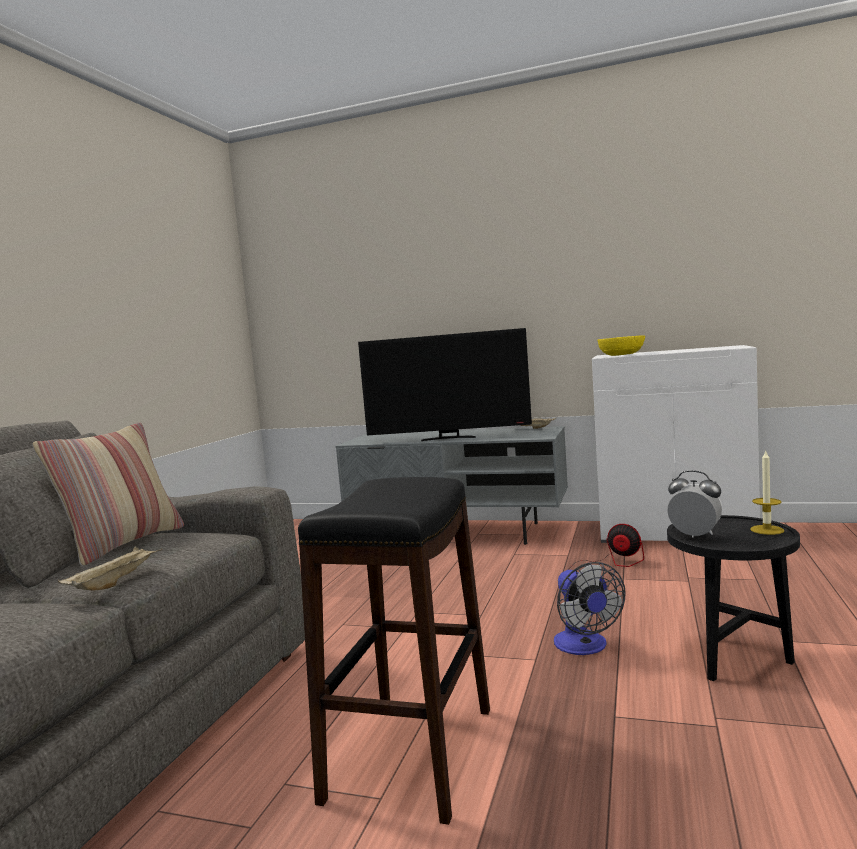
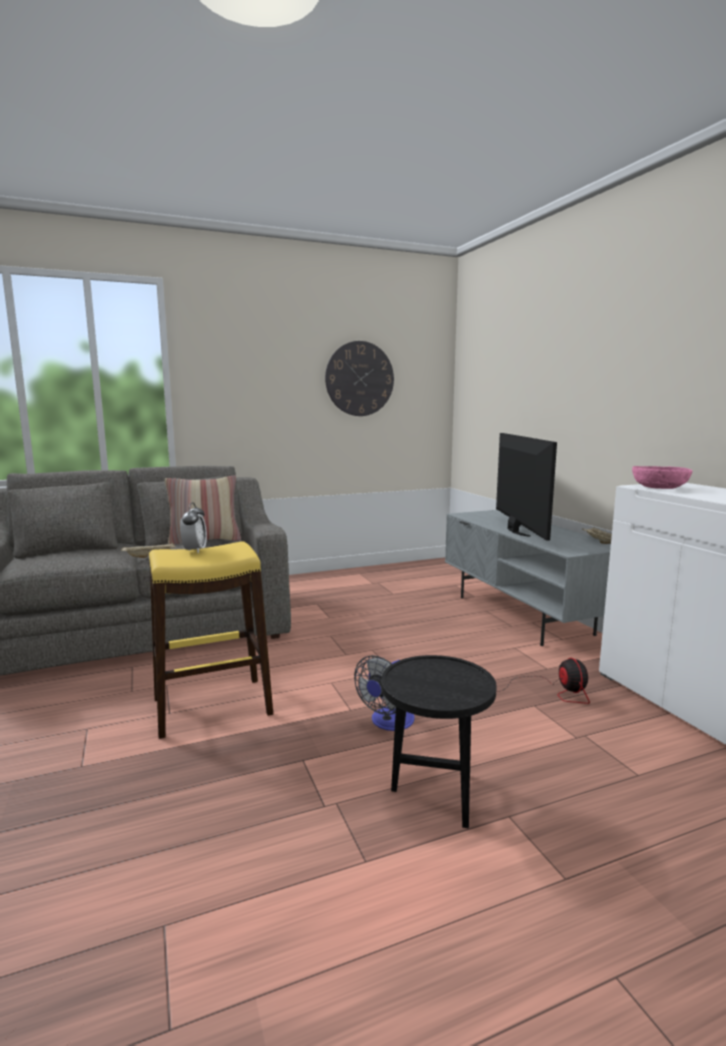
camera: 50 degrees right, 5 degrees up
black stool [298,477,490,825] -> yellow stool [149,541,273,739]
television [358,328,532,441] -> television turned 150 degrees counterclockwise [496,433,557,540]
yellow bowl [598,335,645,356] -> pink bowl [632,466,693,489]
alarm clock [667,470,722,537] -> alarm clock moved to [180,502,207,553]
candle [750,451,784,535] -> none
none -> wall clock [325,341,394,416]

